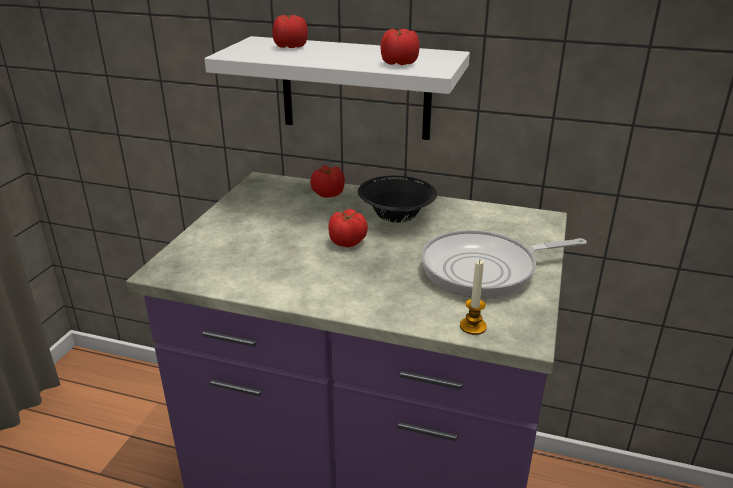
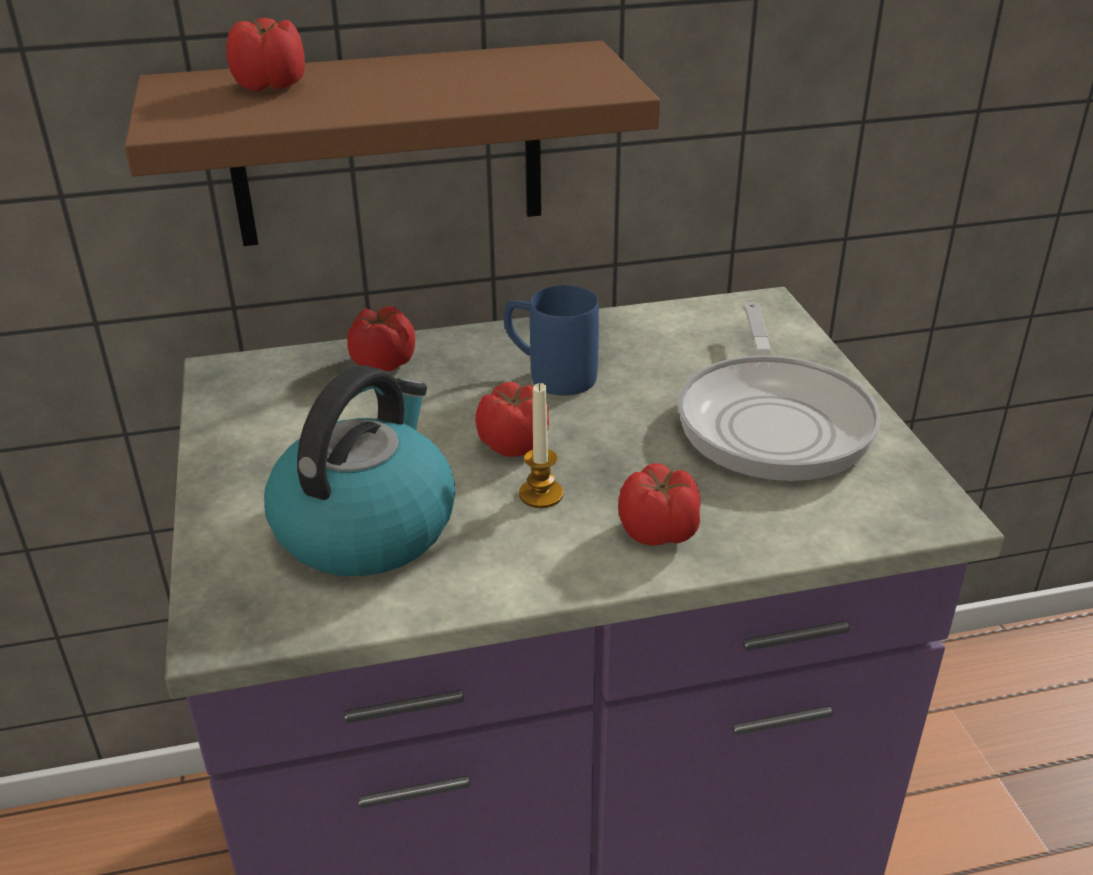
camera: 30 degrees left, 5 degrees up
white shelf [204,36,470,140] -> brown shelf [125,40,660,246]
black bowl [358,176,437,223] -> blue mug [504,285,599,396]
tomato [380,29,420,65] -> tomato moved to [618,463,701,546]
frying pan [421,230,587,298] -> frying pan turned 45 degrees counterclockwise [678,302,881,481]
candle [460,259,487,335] -> candle moved to [519,383,563,508]
none -> kettle [264,365,456,576]

